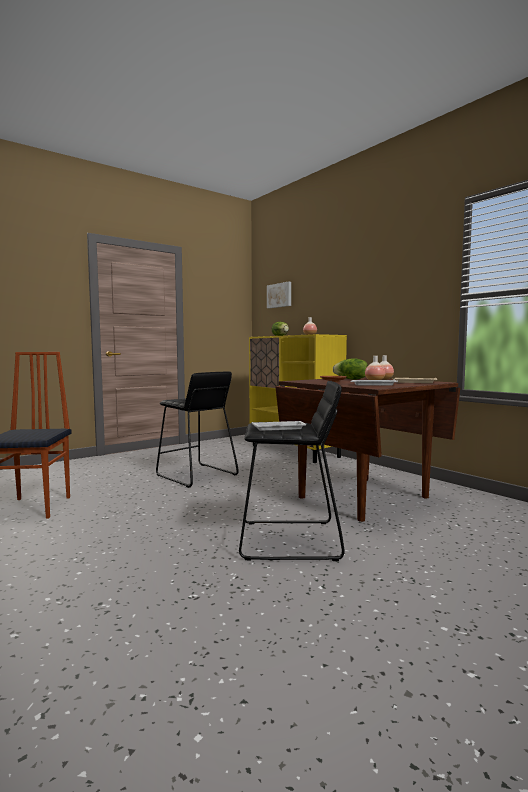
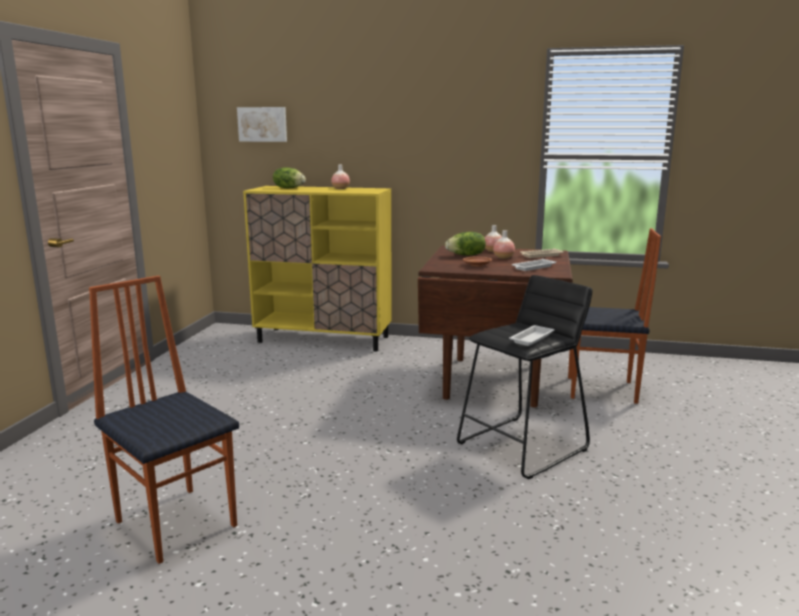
camera: 40 degrees left, 10 degrees up
black stool [156,372,239,488] -> none
none -> chair [568,228,661,404]

